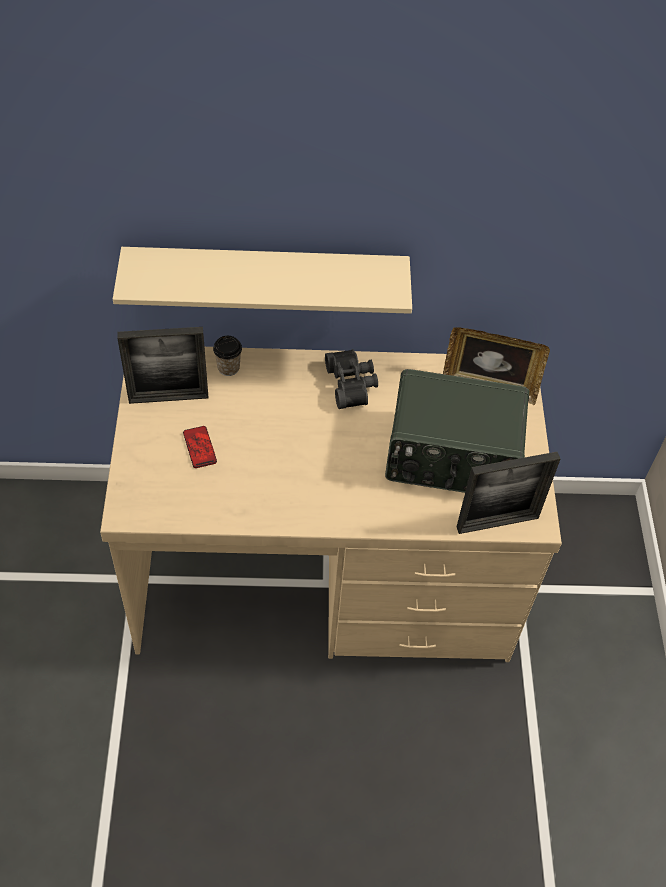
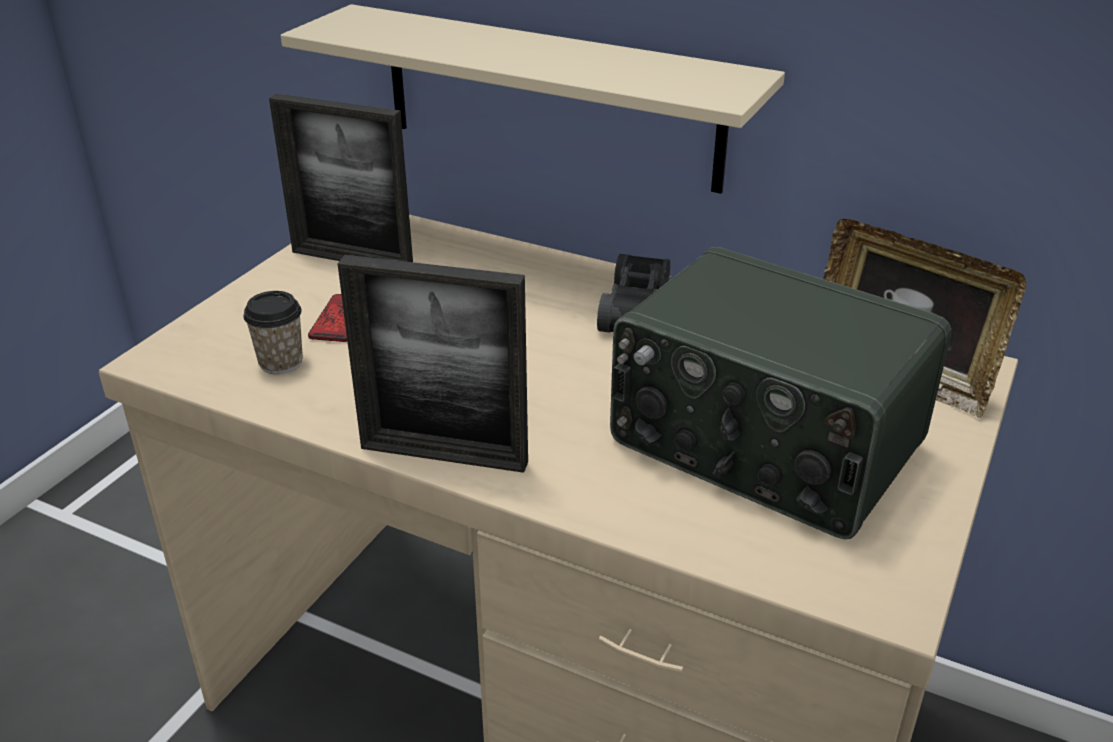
camera: 30 degrees right, 20 degrees down
cup [213,336,242,376] -> cup moved to [243,291,303,374]
picture frame [457,452,560,534] -> picture frame moved to [337,255,528,473]

